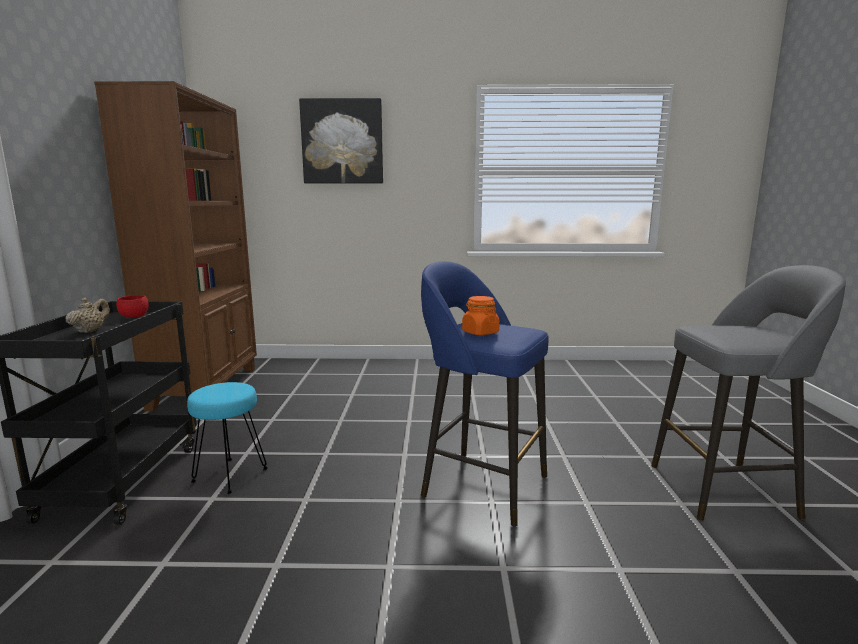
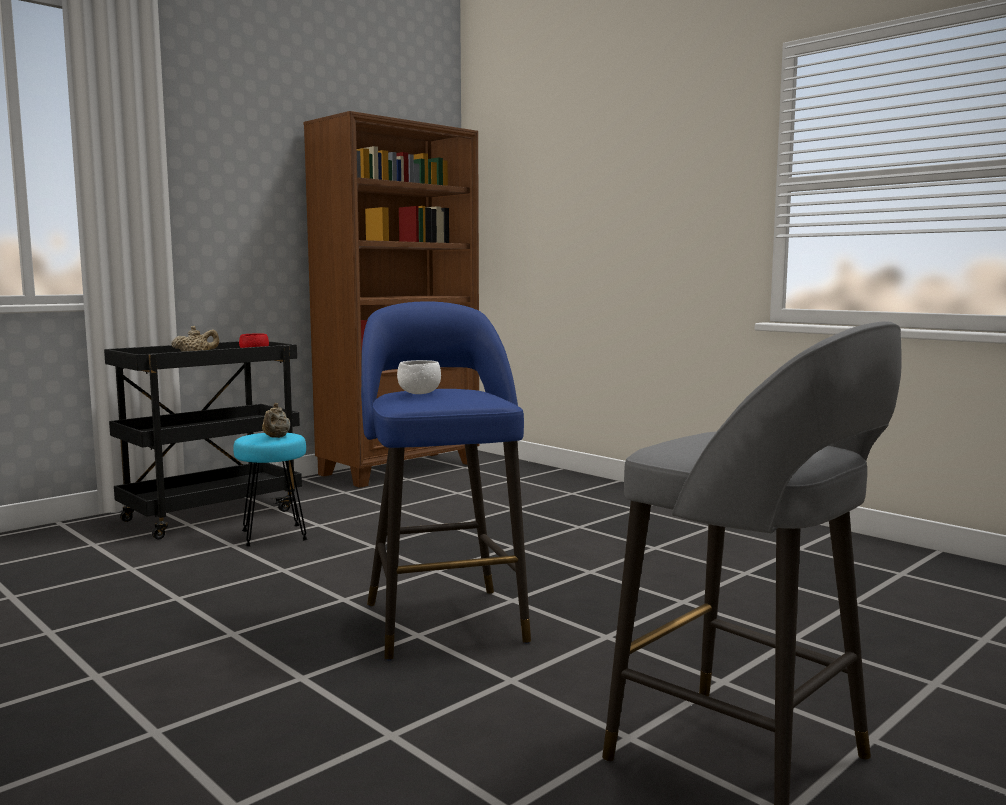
camera: 45 degrees right, 5 degrees down
picture [299,98,383,183] -> none
orange jar [462,296,500,335] -> white bowl [397,360,441,394]
none -> beige teapot [262,403,290,438]

